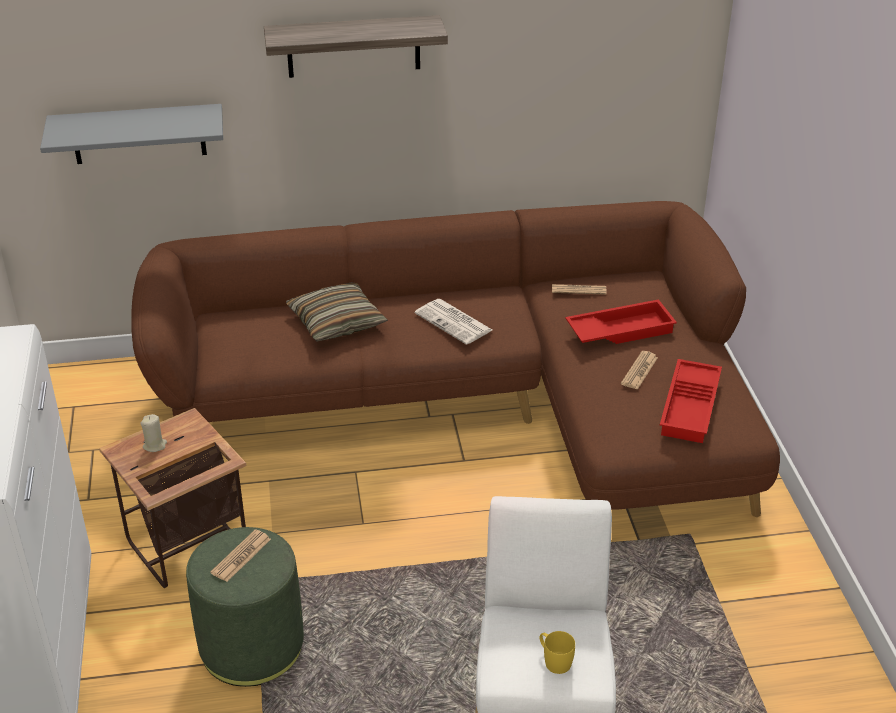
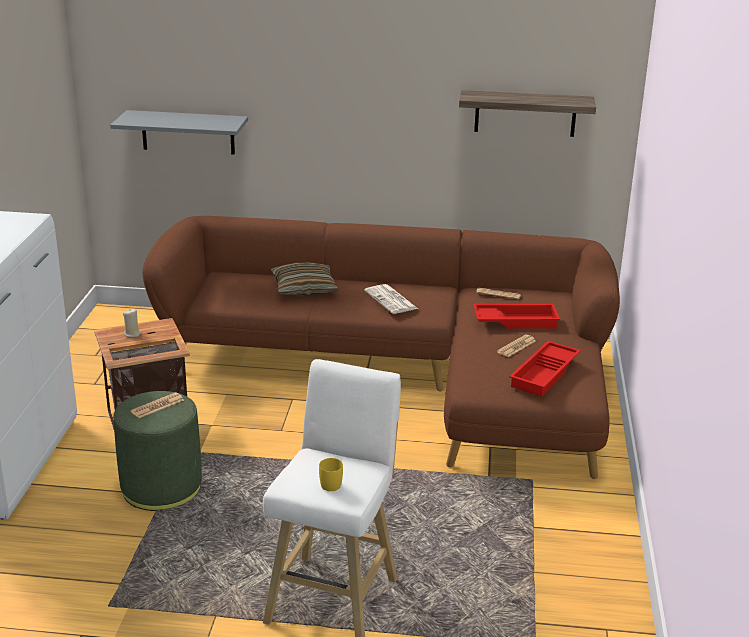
camera: 15 degrees right, 10 degrees down
shelf [264,15,448,78] -> shelf moved to [459,90,596,137]

